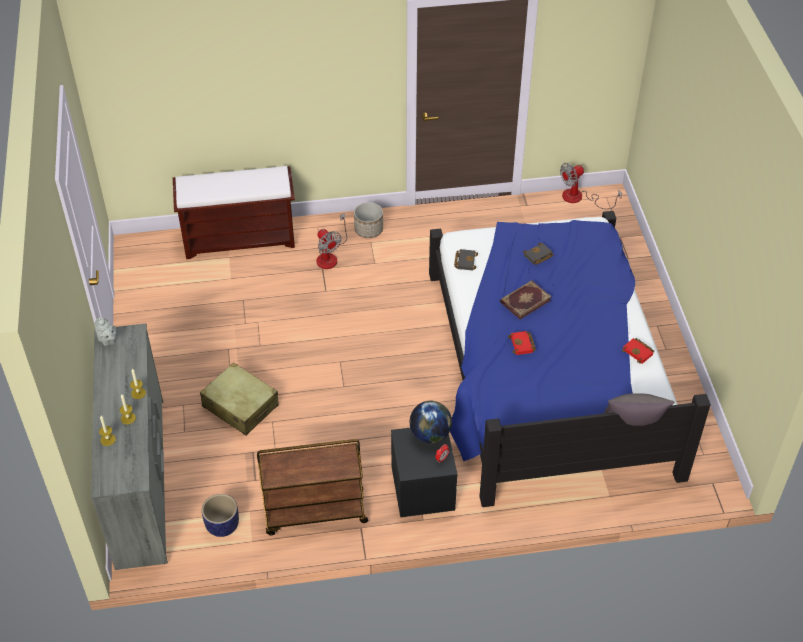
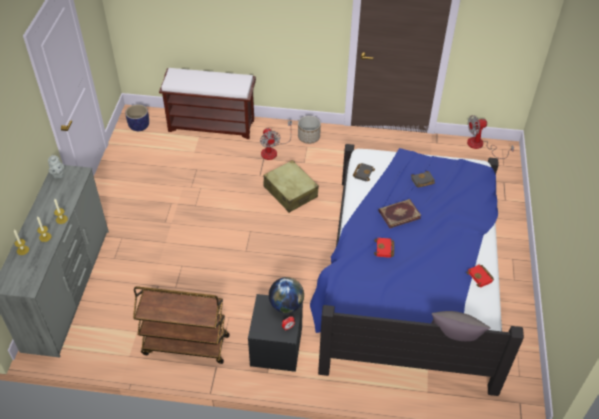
camera: 15 degrees right, 0 degrees up
beige suitcase [200,362,278,436] -> beige suitcase moved to [263,160,319,213]
planter [202,494,239,537] -> planter moved to [125,104,149,131]

